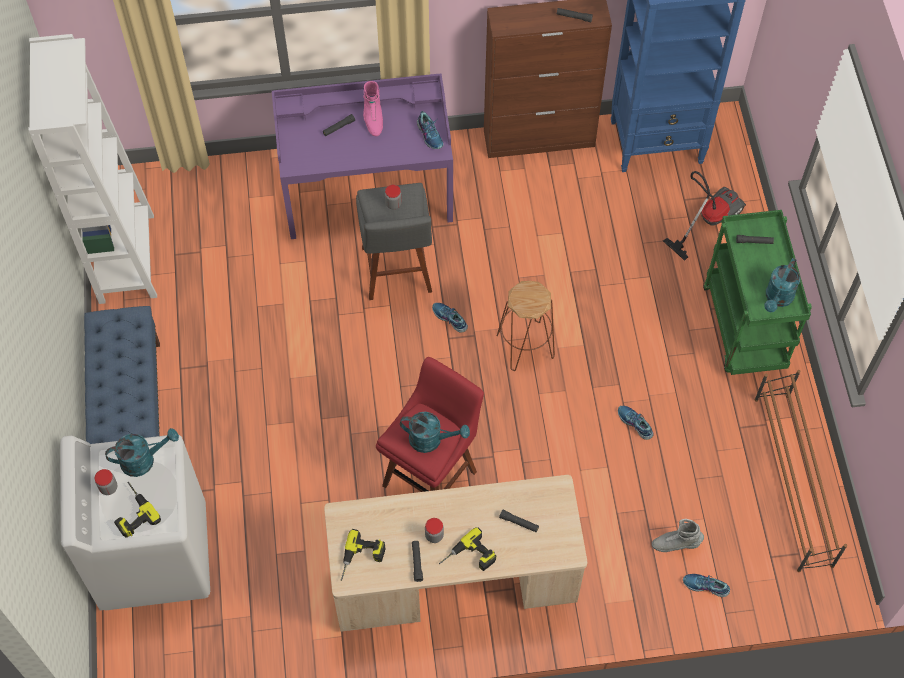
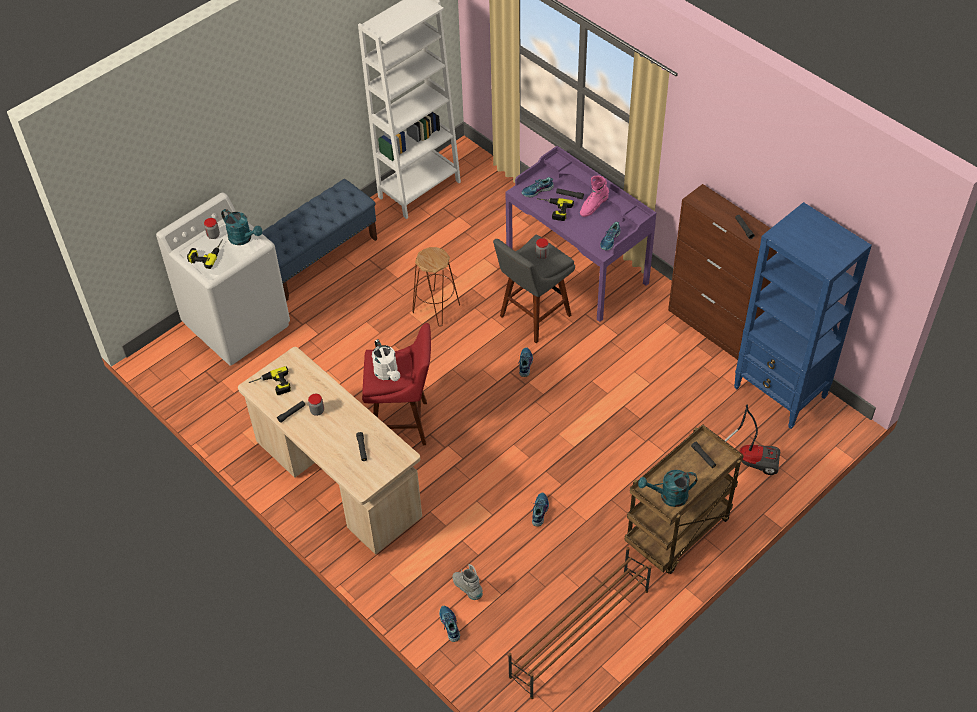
camera: 55 degrees right, 10 degrees down
turquoise watering can [400,412,470,453] -> white watering can [372,339,400,381]
power drill [439,527,496,571] -> power drill moved to [537,198,574,221]
brown stool [497,281,555,371] -> brown stool moved to [412,247,460,327]
green cart [703,210,812,375] -> brown cart [624,424,744,574]
none -> shoe [522,177,554,198]

